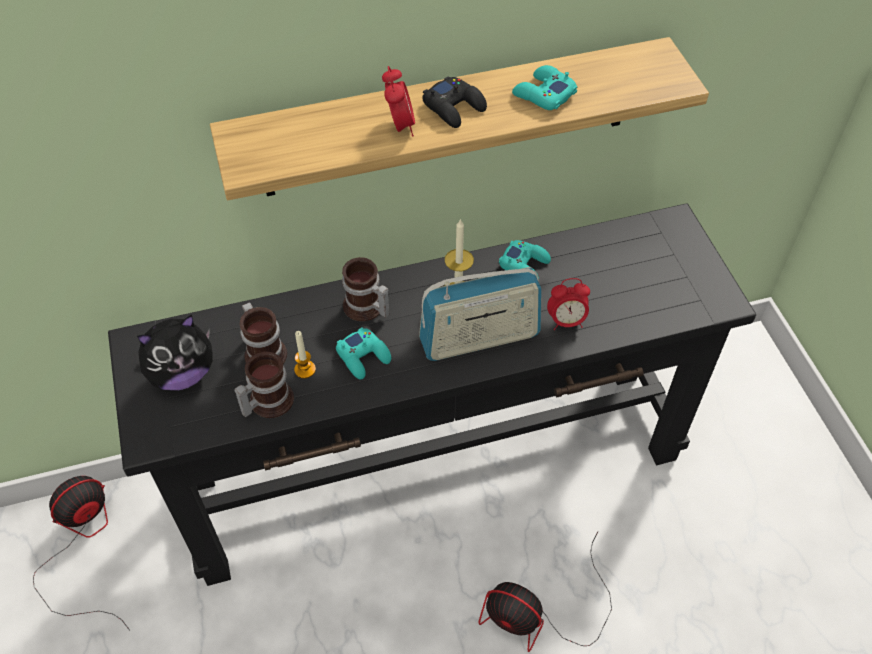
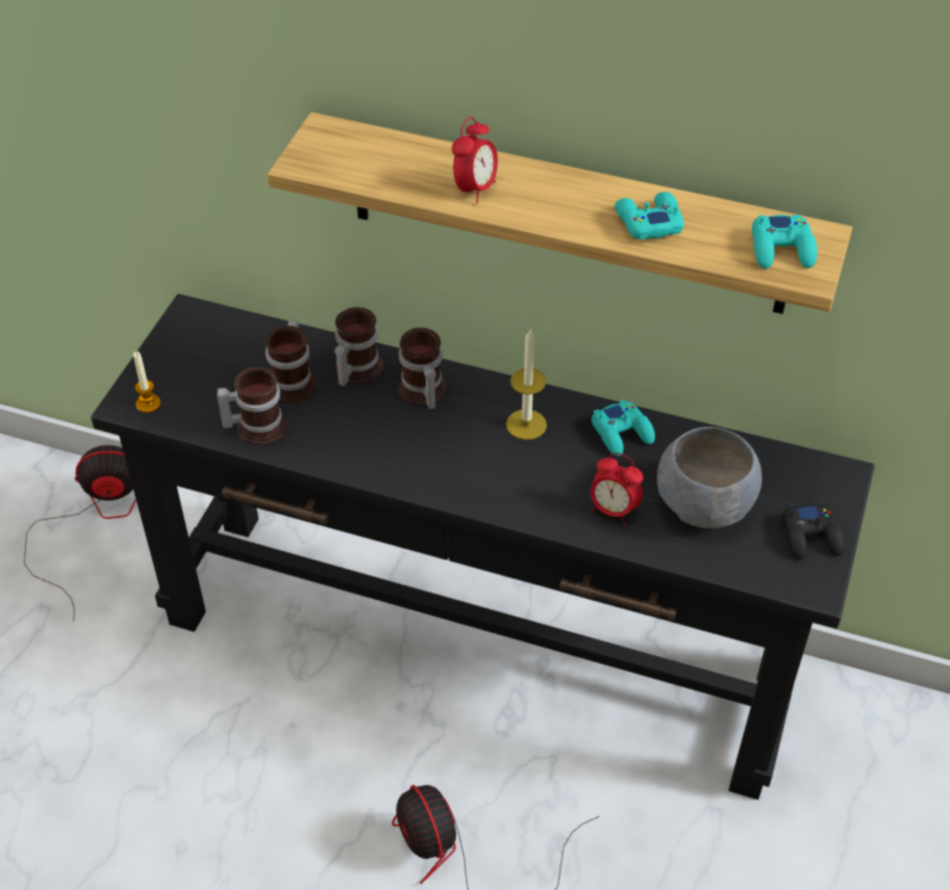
camera: 35 degrees right, 5 degrees down
plush toy [137,315,213,390] -> none
candle [294,331,316,379] -> candle moved to [133,351,161,413]
turquoise game controller [336,328,391,379] -> turquoise game controller moved to [752,215,817,269]
radio [419,267,541,361] -> none
black game controller [422,76,487,128] -> black game controller moved to [782,503,845,560]
none -> mug [335,307,383,386]
none -> grey bowl [657,427,762,528]

